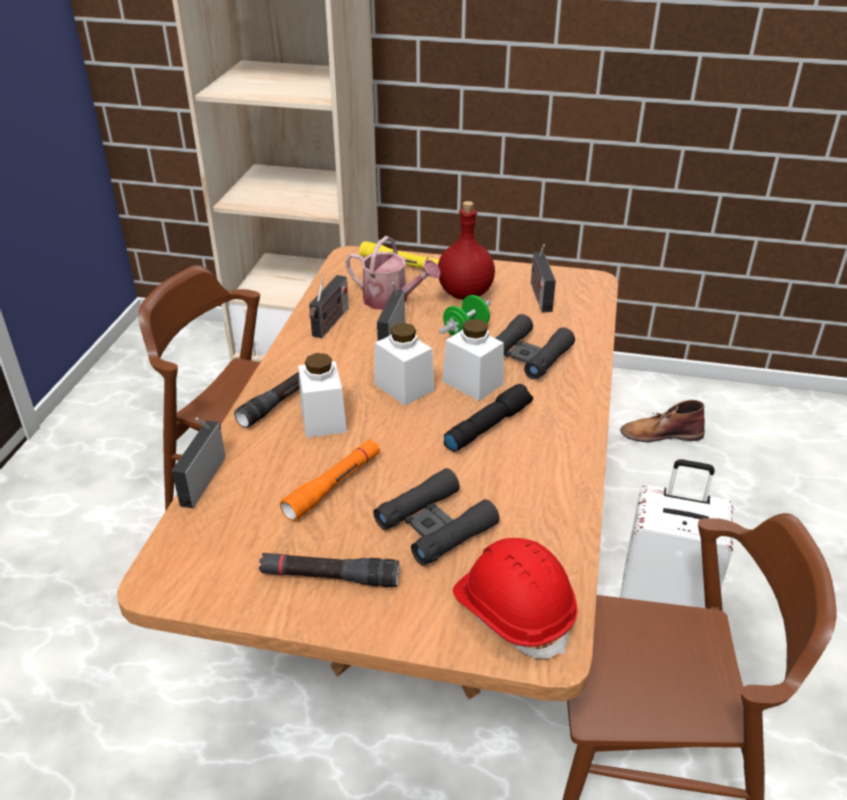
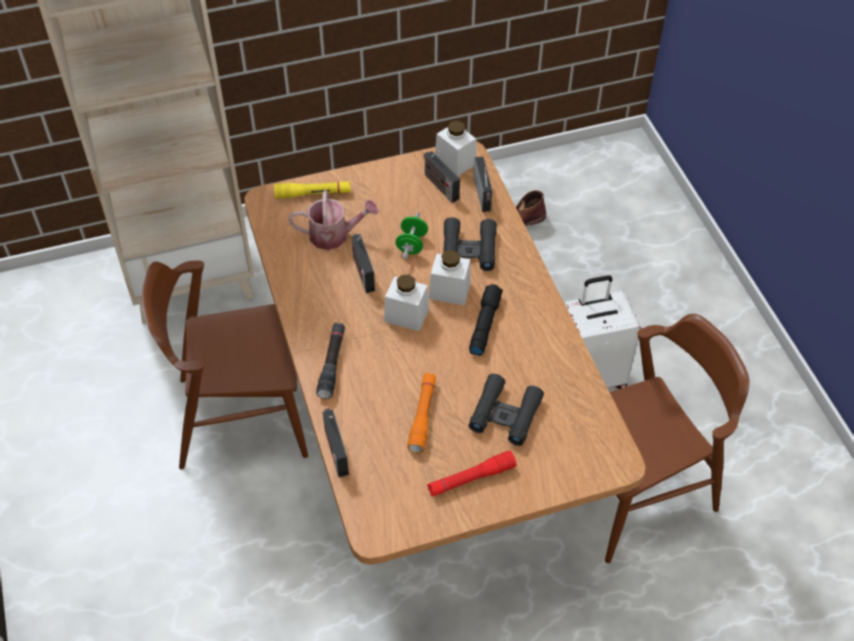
camera: 30 degrees left, 15 degrees up
black flashlight [259,553,399,587] -> red flashlight [427,451,516,497]
white jar [298,353,347,438] -> white jar moved to [435,121,477,176]
radio [309,275,349,338] -> radio moved to [473,156,492,212]
red bottle [438,201,495,300] -> none
red hard hat [453,538,578,659] -> none

